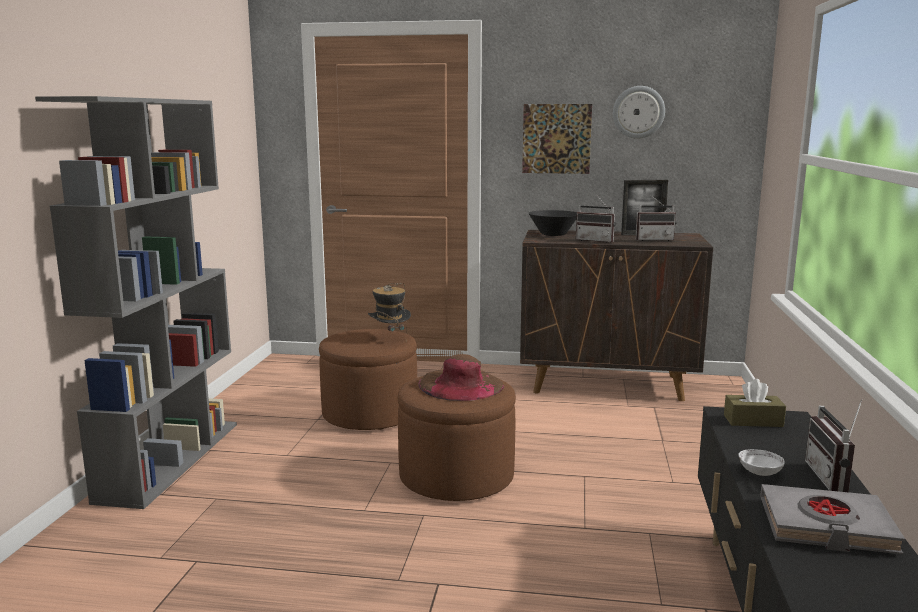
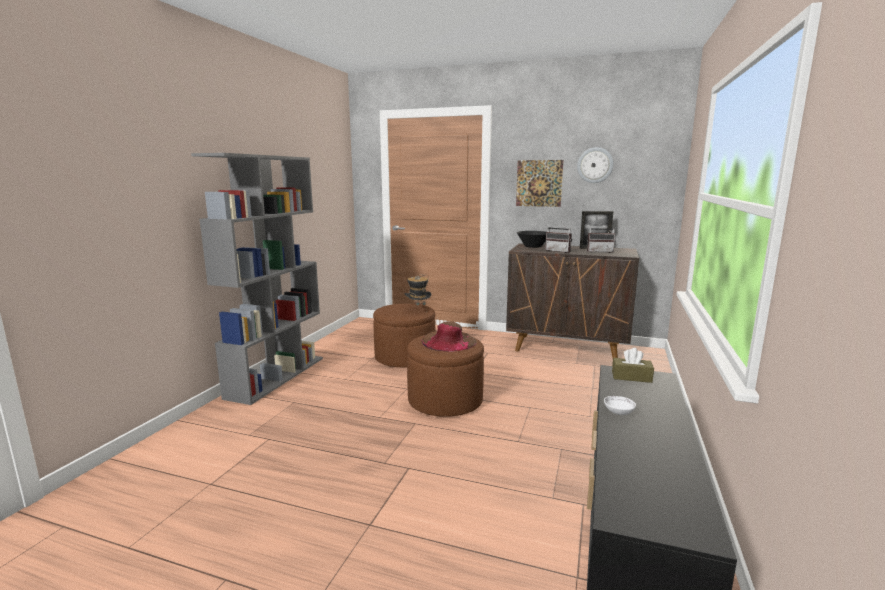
camera: 10 degrees right, 0 degrees up
grey book [760,484,905,554] -> none
radio [805,399,862,492] -> none

